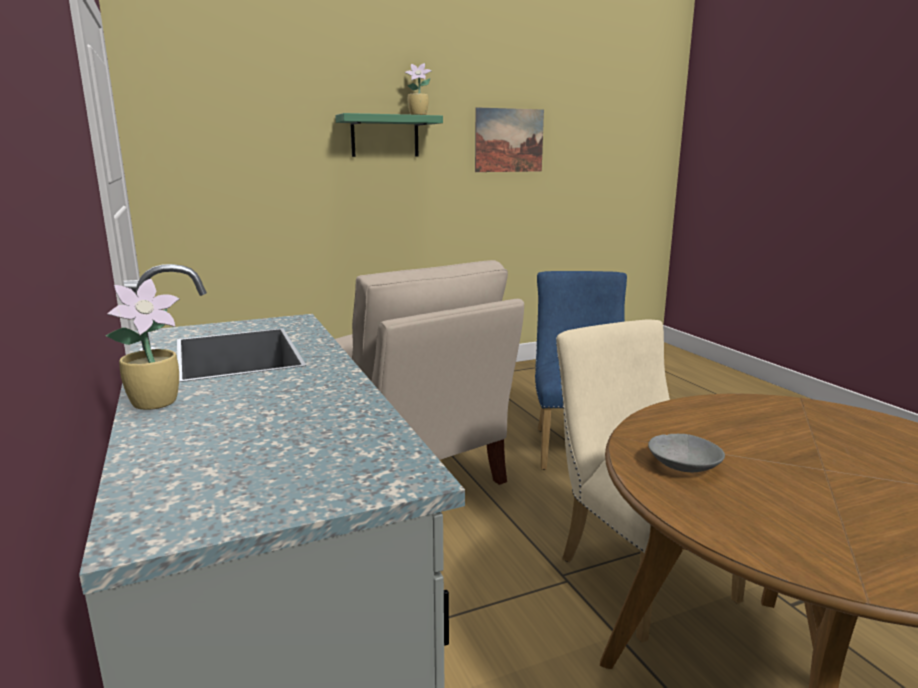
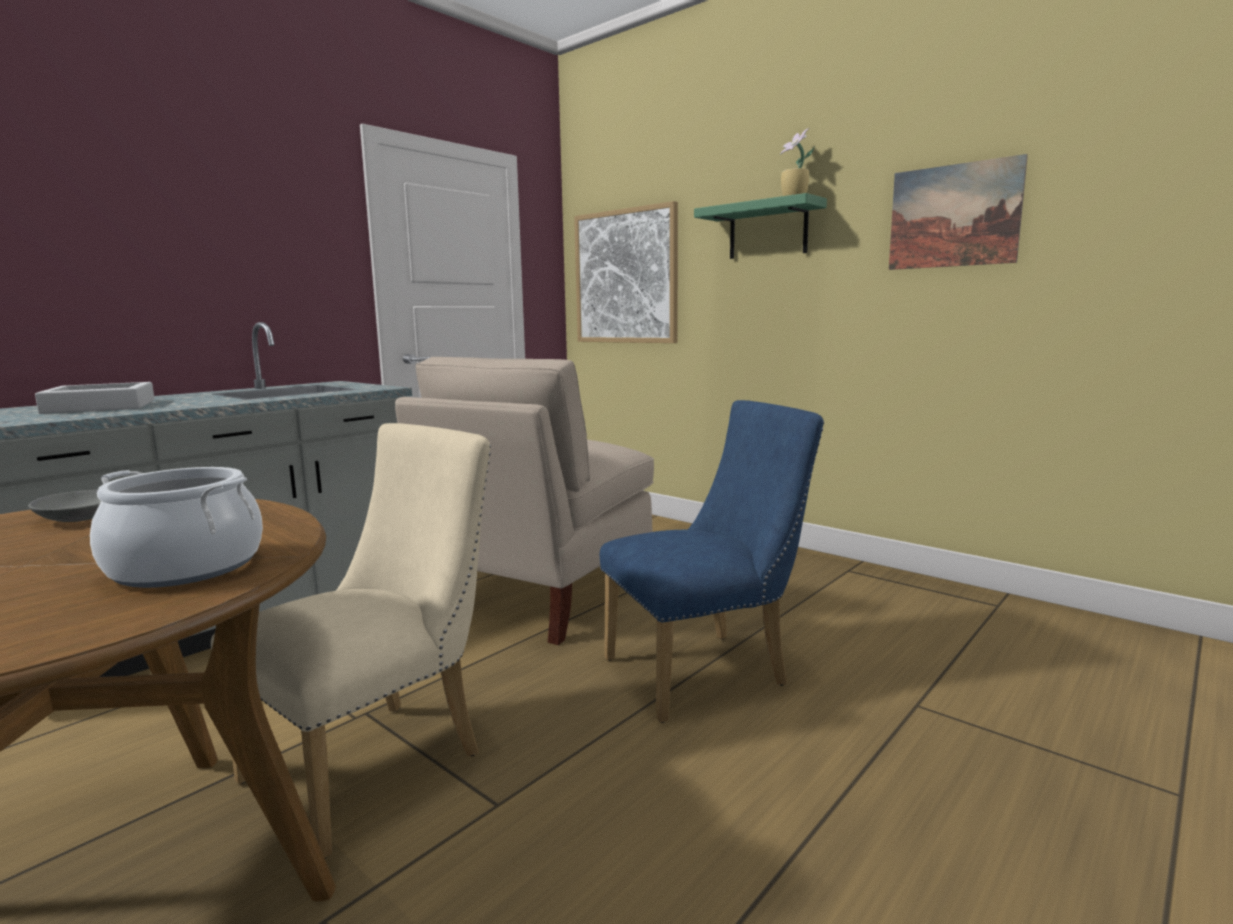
camera: 65 degrees right, 5 degrees down
potted plant [106,279,180,410] -> none
none -> grey tray [35,382,155,414]
none -> cooking pot [90,467,263,588]
none -> picture [574,201,678,343]

